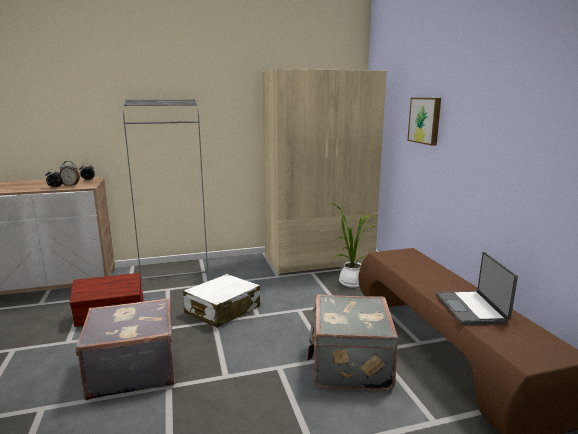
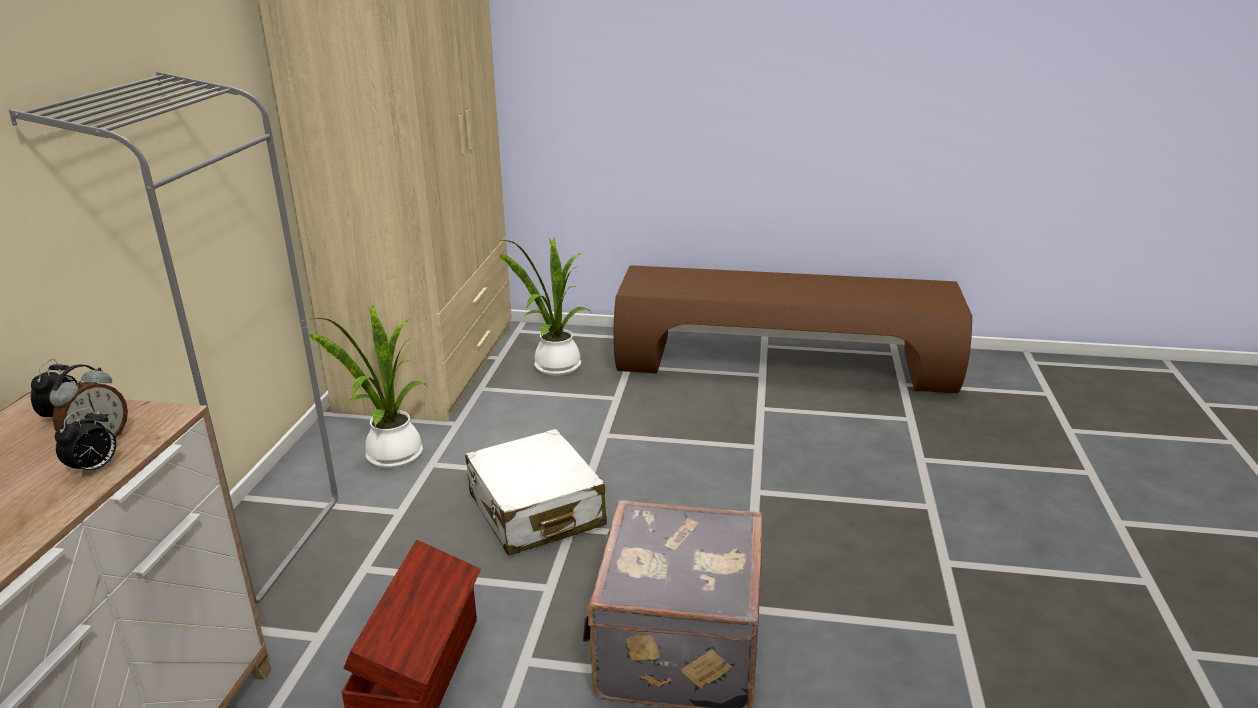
camera: 65 degrees left, 10 degrees up
grey suitcase [307,294,398,391] -> none
picture [407,98,441,146] -> none
laptop [436,252,518,325] -> none
none -> potted plant [309,305,427,468]

